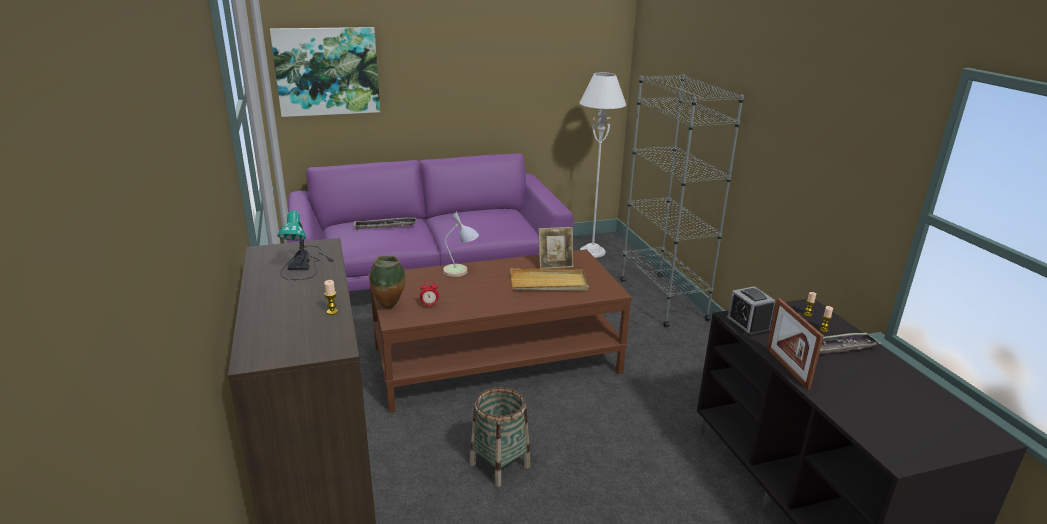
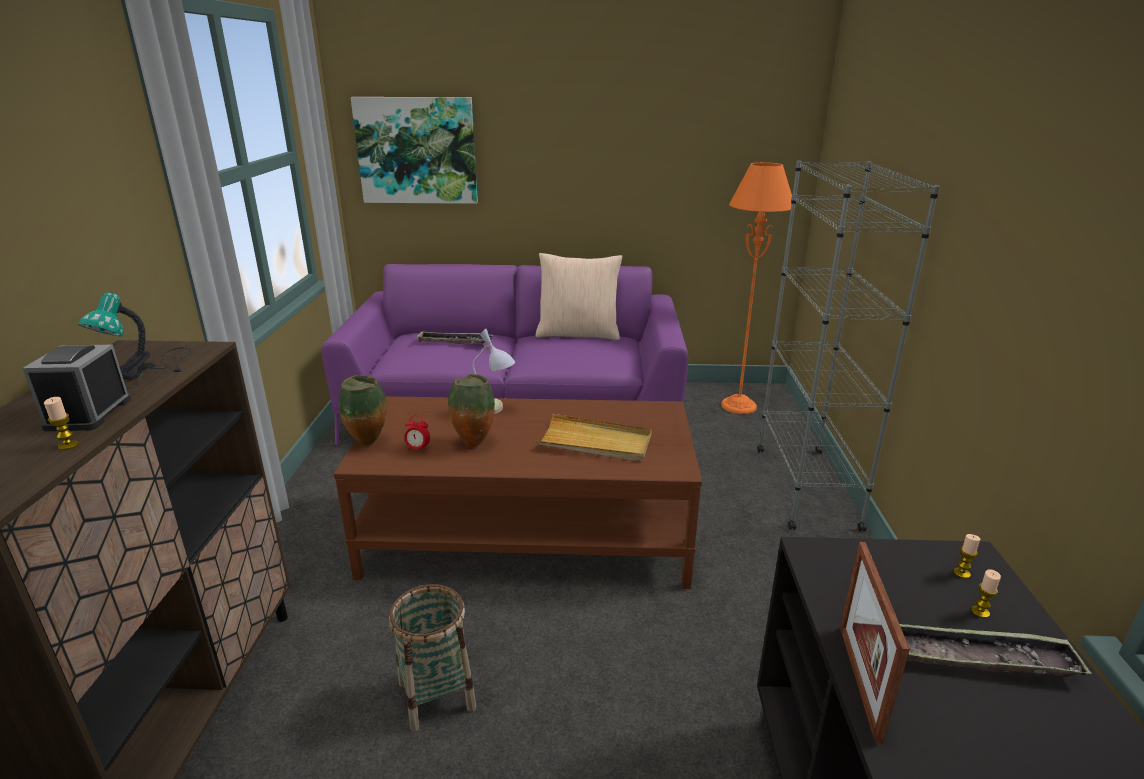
camera: 20 degrees right, 0 degrees up
picture frame [538,227,573,269] -> none
grey floor lamp [580,72,626,258] -> orange floor lamp [721,162,792,414]
alarm clock [726,286,775,337] -> alarm clock moved to [22,344,131,431]
none -> vase [448,374,495,447]
none -> beige pillow [535,253,622,340]

